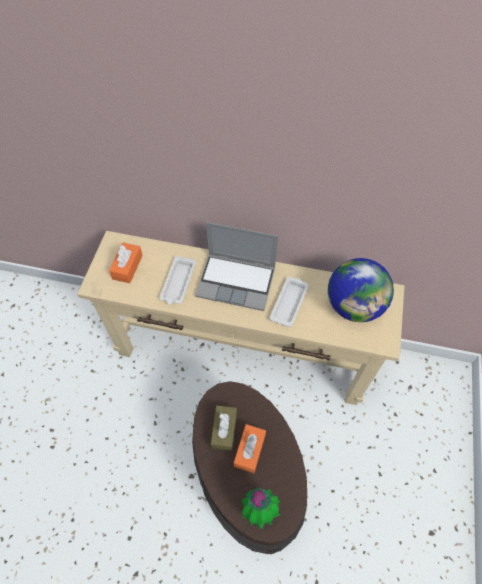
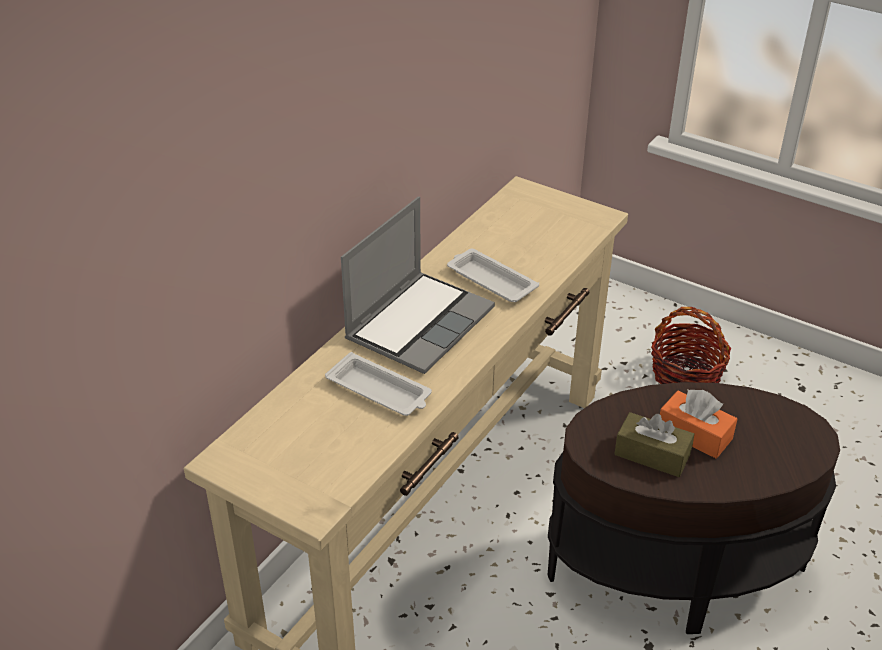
camera: 70 degrees left, 20 degrees down
orange tissue box [109,243,143,283] -> none
potted plant [242,487,281,530] -> none
globe [328,258,394,322] -> none
none -> basket [651,307,731,384]

